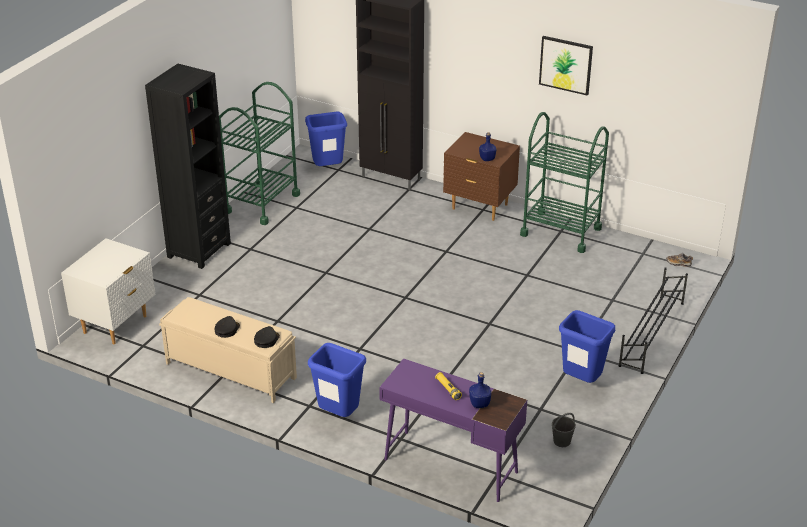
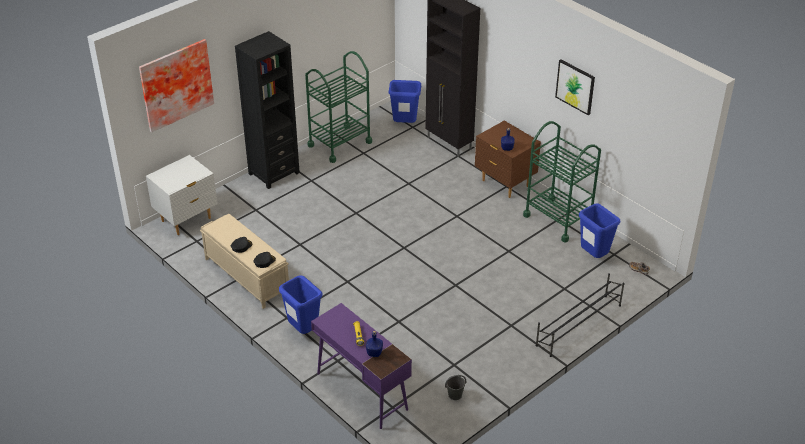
camera: 20 degrees right, 5 degrees up
blue trash can [559,310,615,383] -> blue trash can moved to [579,203,620,258]
none -> picture [139,39,214,133]

